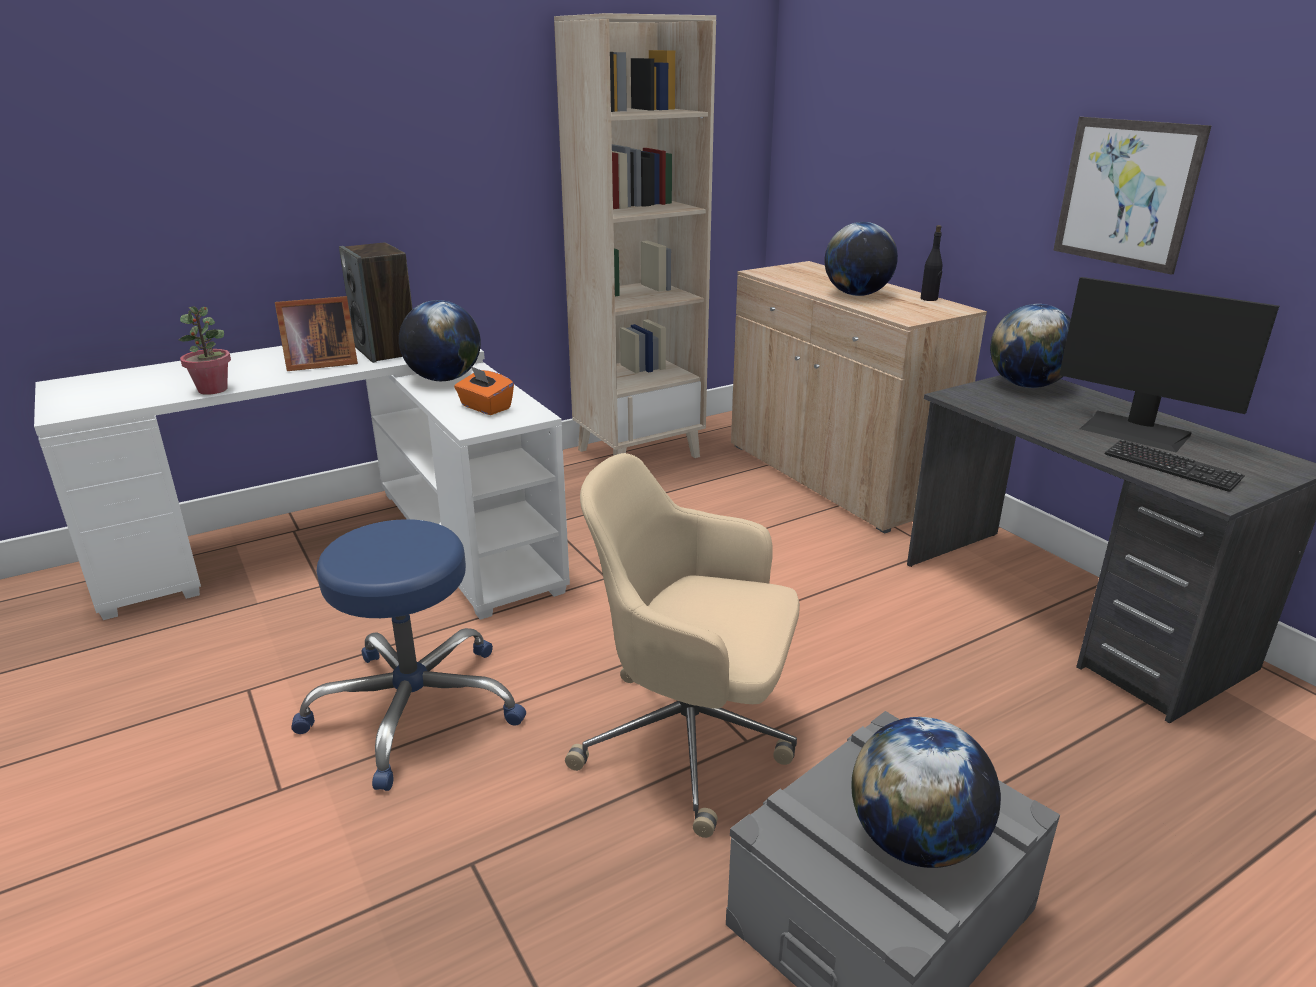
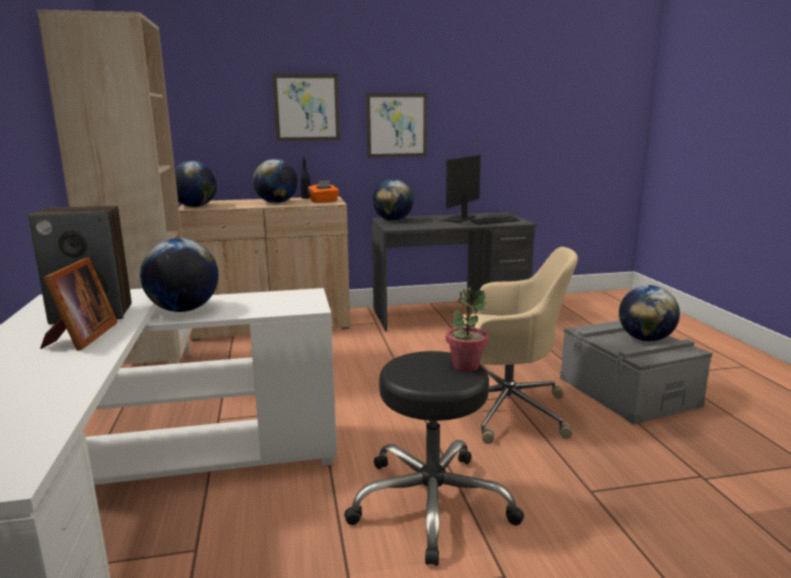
camera: 70 degrees left, 10 degrees down
potted plant [179,307,231,395] -> potted plant moved to [446,287,489,371]
blue stool [291,519,526,791] -> black stool [344,351,524,566]
orange tissue box [454,366,514,415] -> orange tissue box moved to [308,180,339,203]
beige office chair [565,453,800,838] -> beige office chair turned 120 degrees counterclockwise [463,247,578,444]
monitor [1059,277,1279,452] -> monitor turned 150 degrees clockwise [440,155,481,223]
none -> globe [174,161,217,207]
none -> picture [272,74,340,141]

